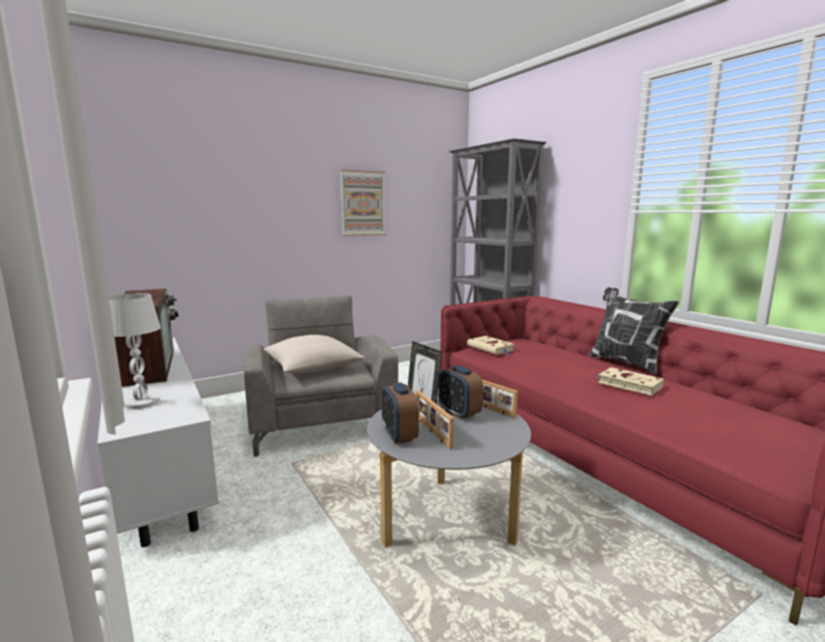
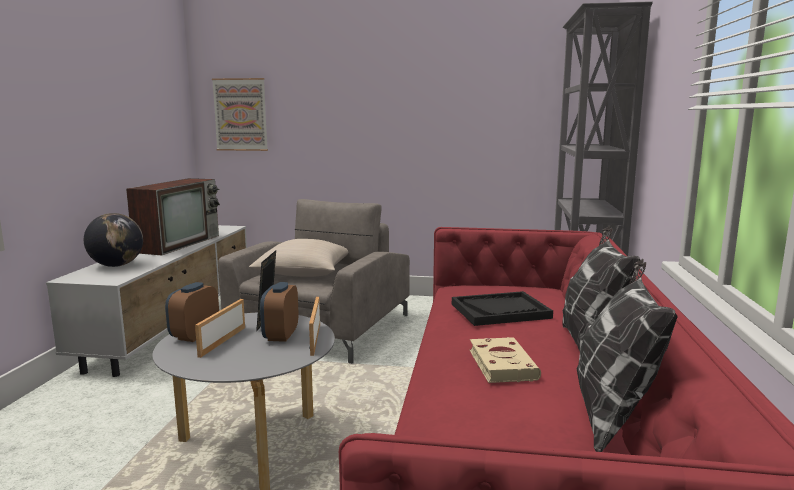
camera: 40 degrees right, 0 degrees up
white table lamp [109,293,161,409] -> globe [84,213,143,267]
picture [340,170,386,236] -> picture moved to [212,78,268,151]
beige book [467,336,514,356] -> none
none -> black tray [452,291,553,326]
none -> pillow [577,259,678,452]

